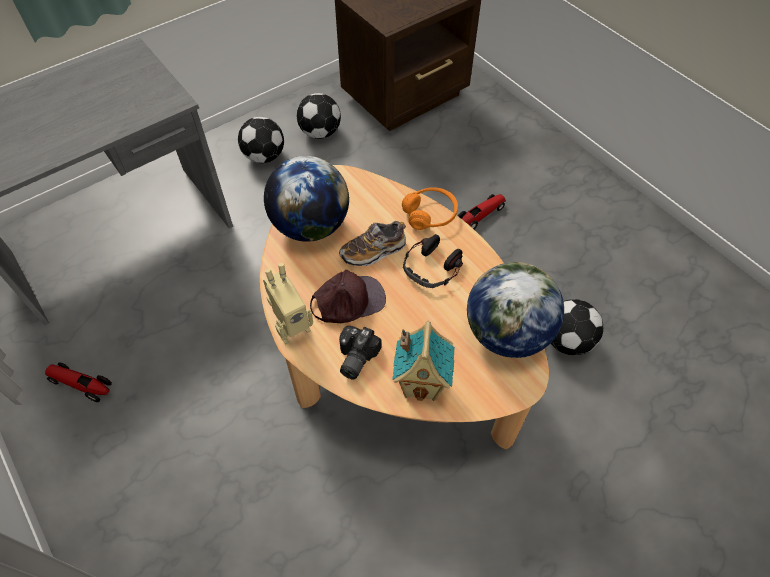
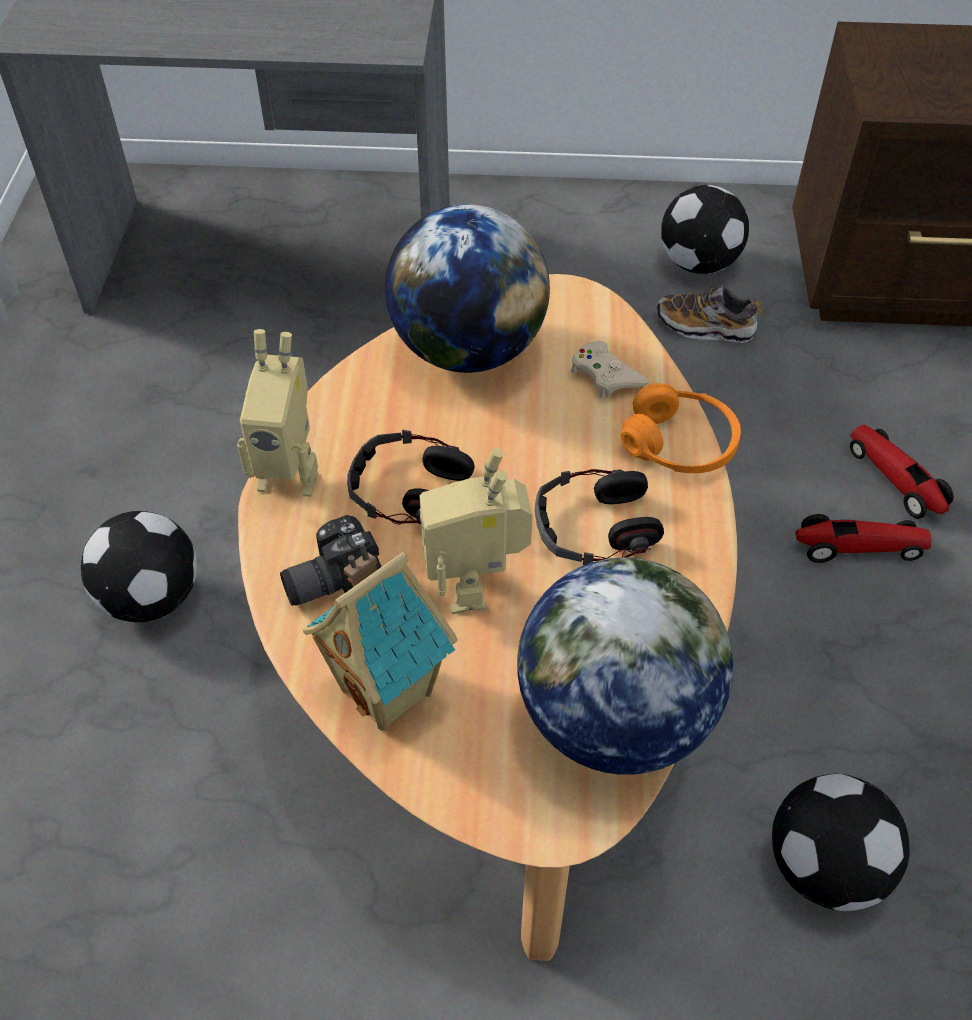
camera: 40 degrees right, 5 degrees down
toy car [45,362,112,402] -> toy car moved to [850,425,954,519]
football [238,117,284,163] -> football moved to [81,511,197,622]
brown cap [310,270,386,323] -> headphones [347,430,475,525]
shoe [339,221,406,266] -> shoe moved to [657,285,763,343]
none -> toy robot [420,448,532,614]
none -> beige game controller [571,341,650,398]

